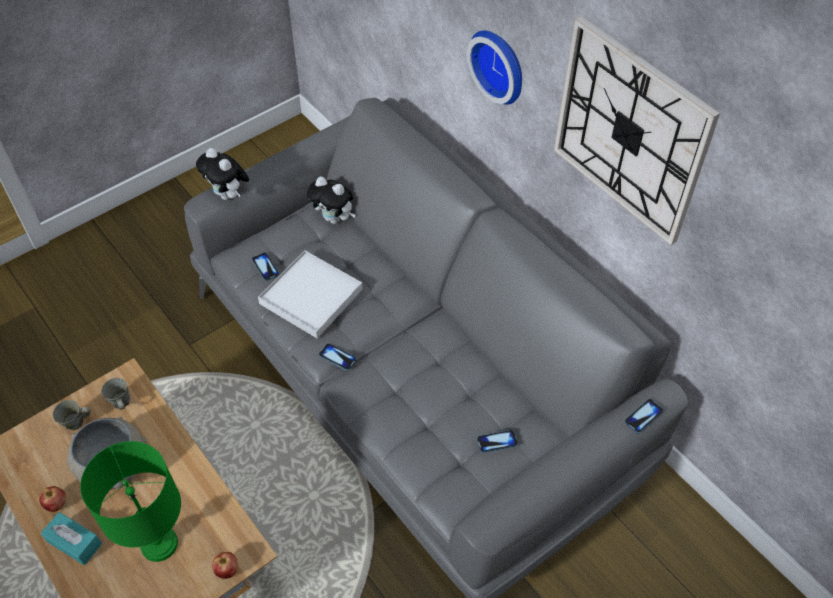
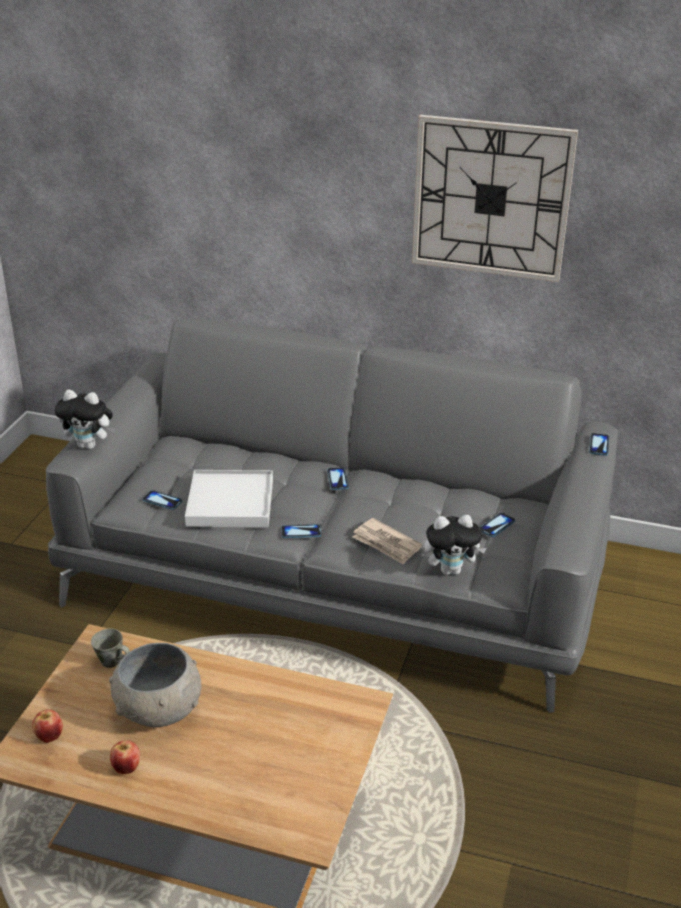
camera: 35 degrees left, 20 degrees down
turquoise tissue box [41,512,102,565] -> none
grey mug [53,400,90,430] -> none
green table lamp [80,441,181,562] -> none
apple [212,552,238,579] -> apple moved to [32,709,63,743]
plush toy [307,176,355,224] -> plush toy moved to [425,515,487,575]
wall clock [467,30,522,105] -> none
none -> phone [327,467,349,490]
none -> newspaper [352,518,422,565]

